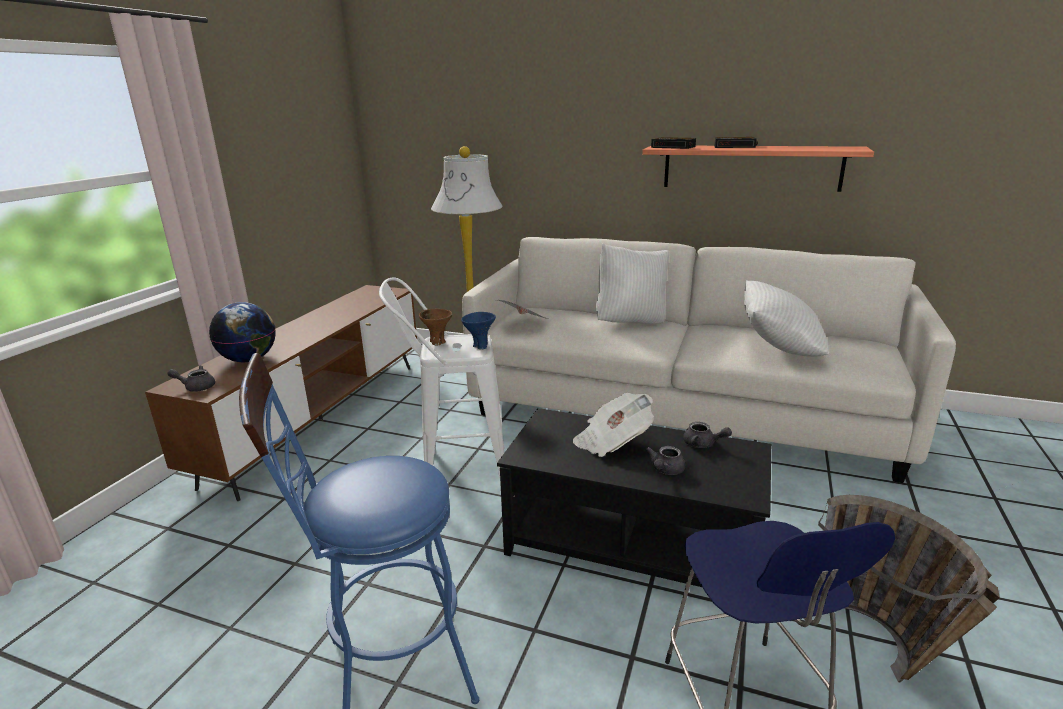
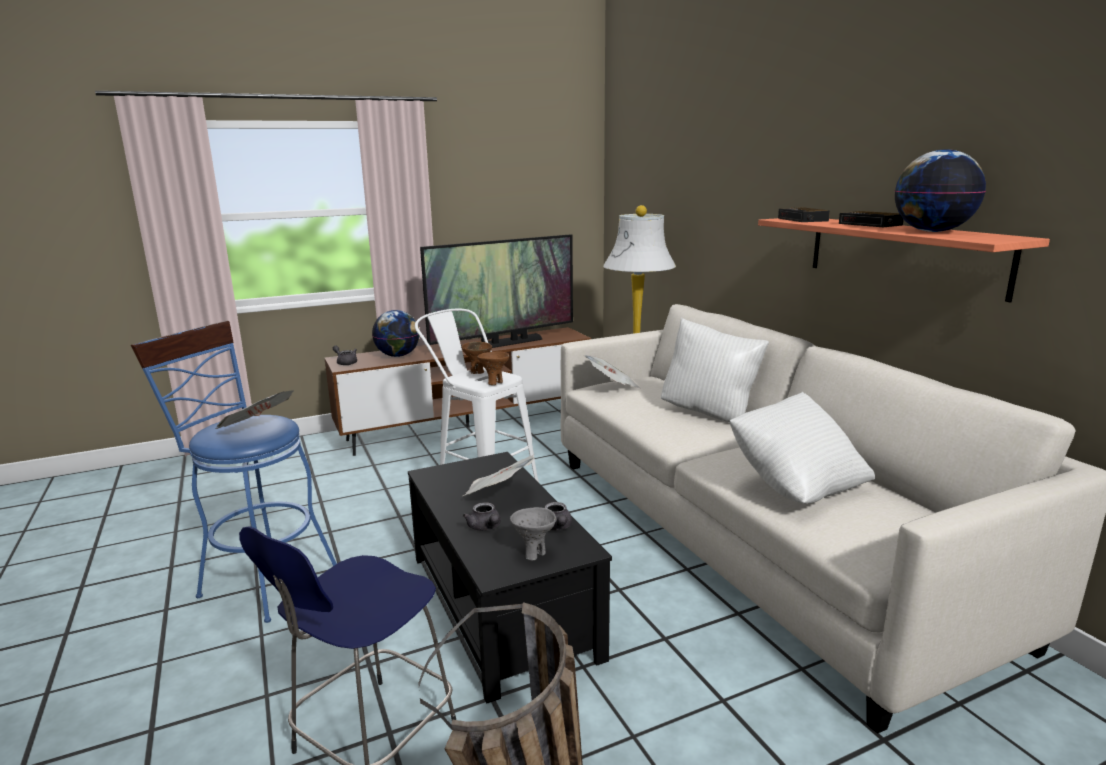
camera: 45 degrees right, 5 degrees down
blue bowl [461,312,496,350] -> brown bowl [477,352,509,385]
grey teapot [646,446,686,475] -> grey teapot turned 105 degrees counterclockwise [463,502,501,531]
none -> newspaper [215,390,294,429]
none -> television [420,234,573,348]
none -> grey bowl [510,507,556,561]
none -> globe [895,149,986,232]

